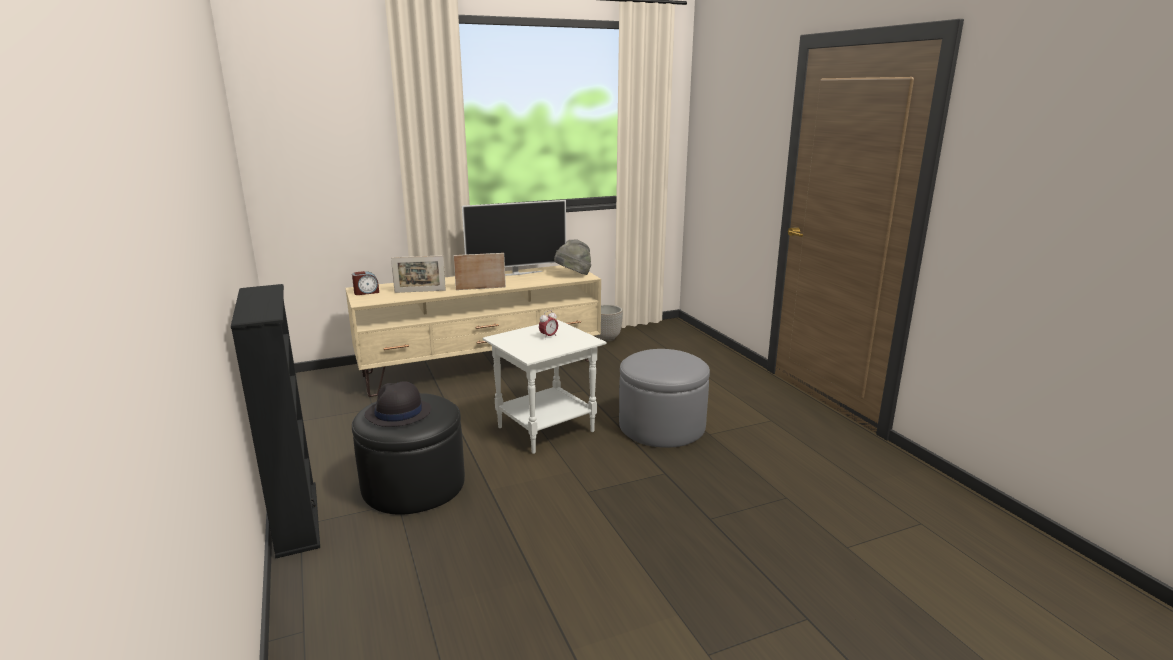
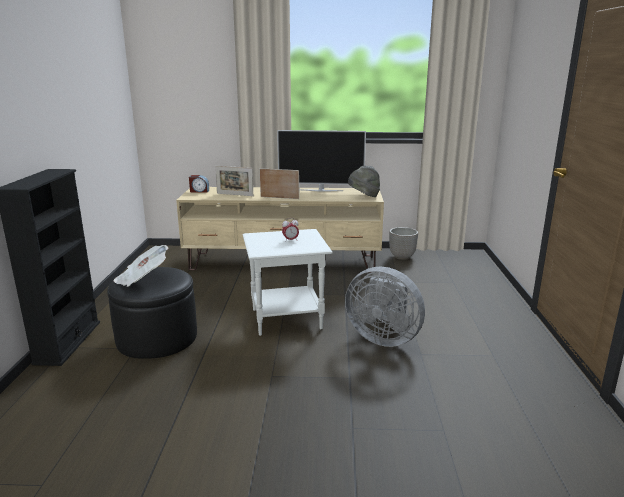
camera: 25 degrees right, 0 degrees up
black hat [364,381,431,427] -> newspaper [114,245,169,287]
grey ottoman [619,349,710,448] -> grey fan [345,267,425,347]

